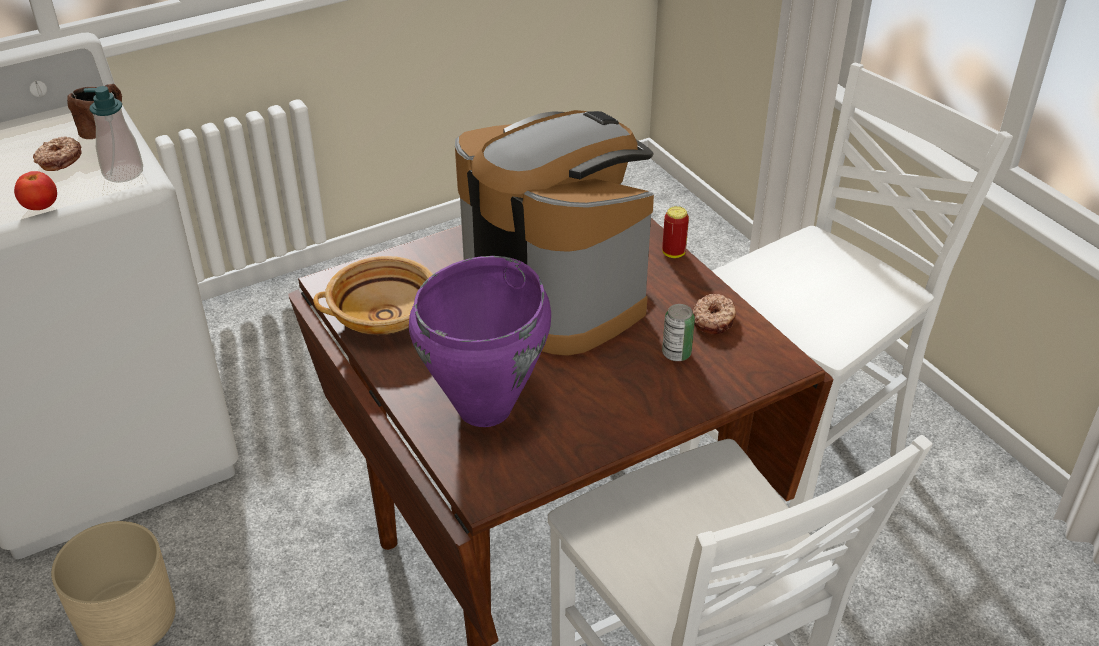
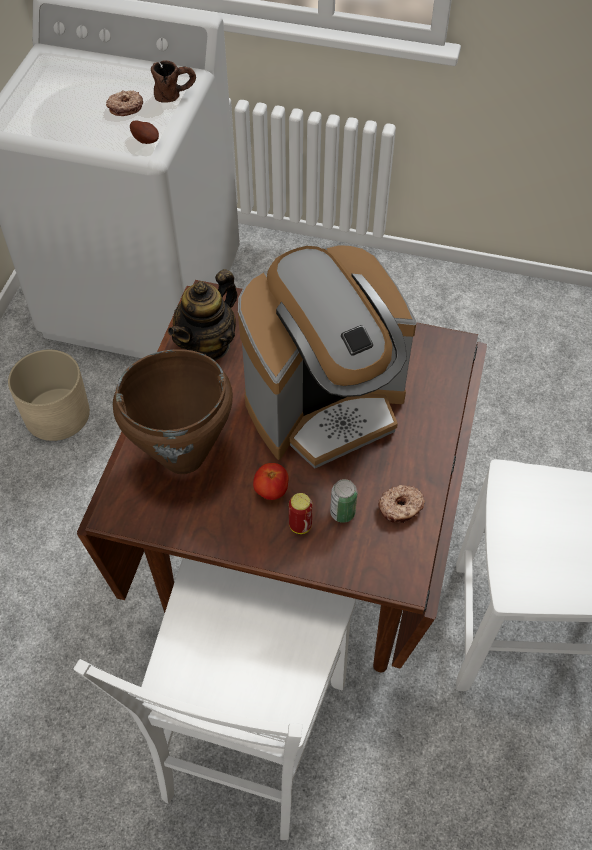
camera: 45 degrees right, 15 degrees up
tomato [14,171,57,210] -> tomato moved to [253,463,289,500]
soap dispenser [84,86,143,183] -> potato [130,120,159,144]
beige bowl [313,256,433,335] -> teapot [168,269,238,361]
purple cooking pot [409,256,551,427] -> brown cooking pot [113,350,233,474]
coffee machine [455,110,654,356] -> coffee machine turned 60 degrees clockwise [238,245,417,468]
can [662,206,689,258] -> can moved to [289,493,313,534]

